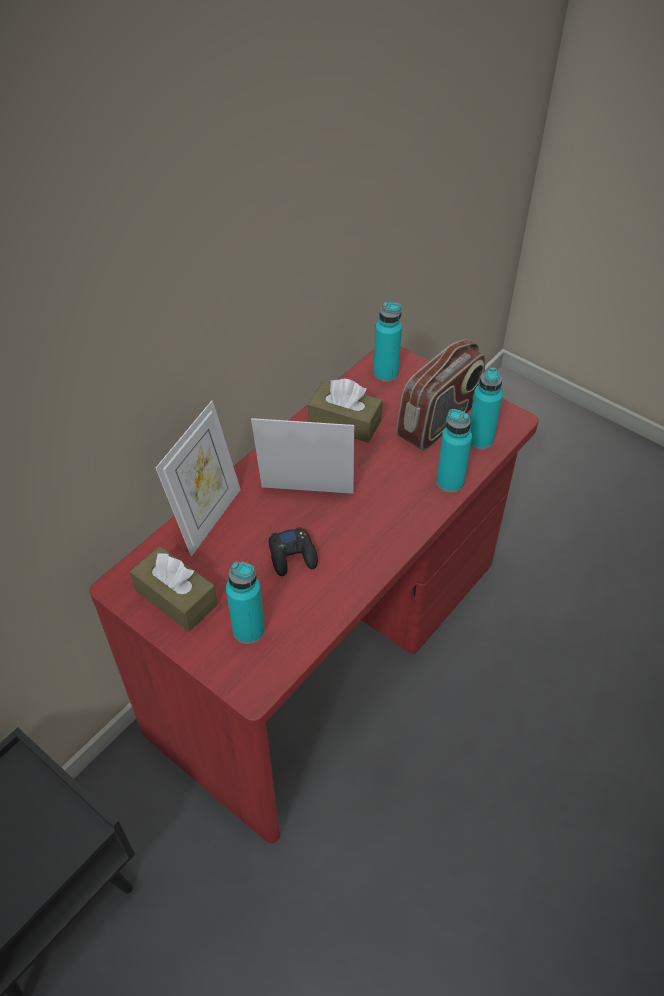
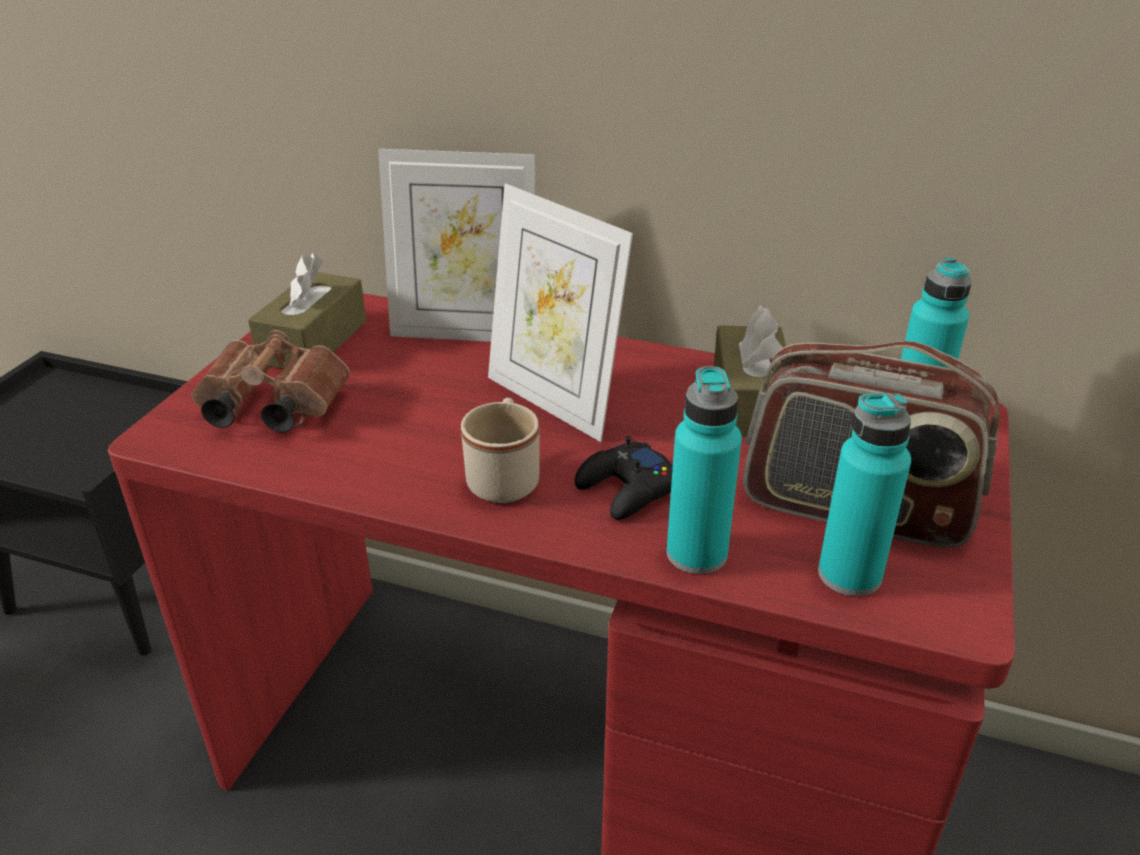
camera: 70 degrees right, 15 degrees down
turquoise bottle [226,562,265,644] -> brown binoculars [192,330,350,432]
picture frame [251,418,354,494] -> picture frame turned 150 degrees clockwise [488,184,633,442]
black game controller [269,527,318,576] -> black game controller moved to [575,436,673,520]
none -> beige mug [461,398,540,503]

